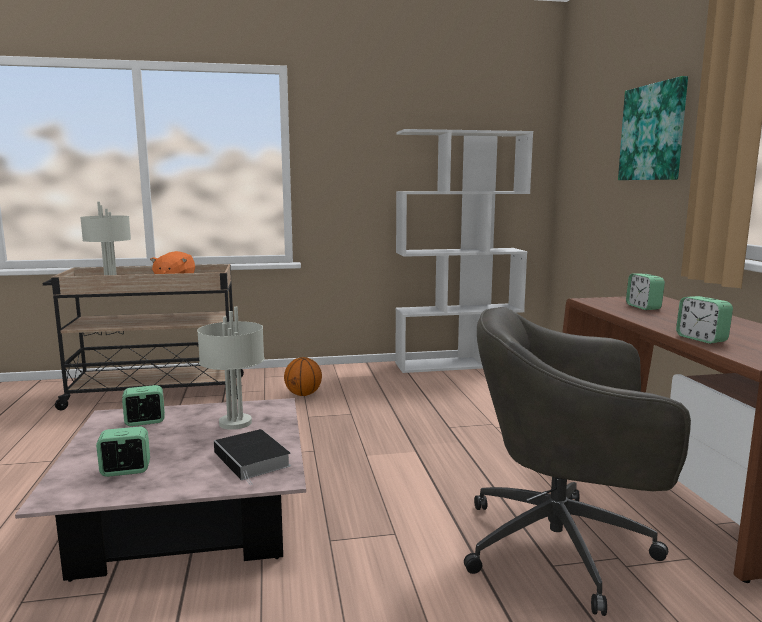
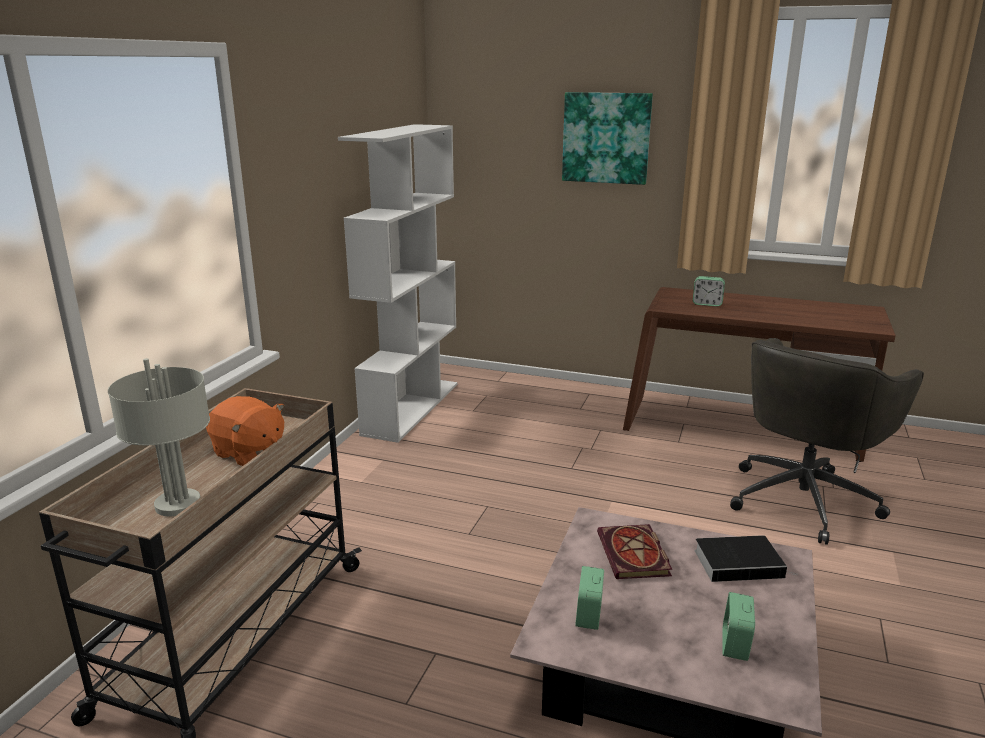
camera: 60 degrees left, 10 degrees up
grey table lamp [197,307,264,430] -> book [597,524,672,579]
basketball [284,357,322,396] -> none
alarm clock [676,296,733,344] -> none

